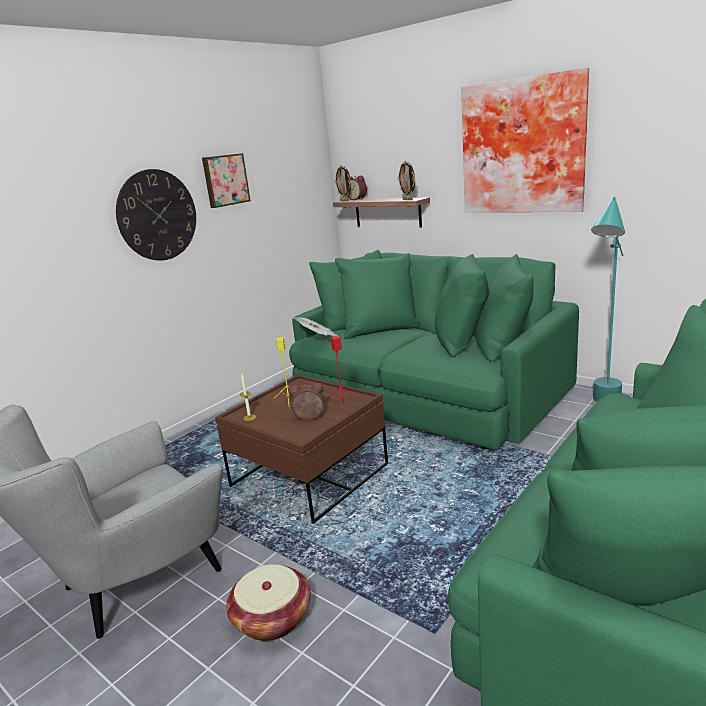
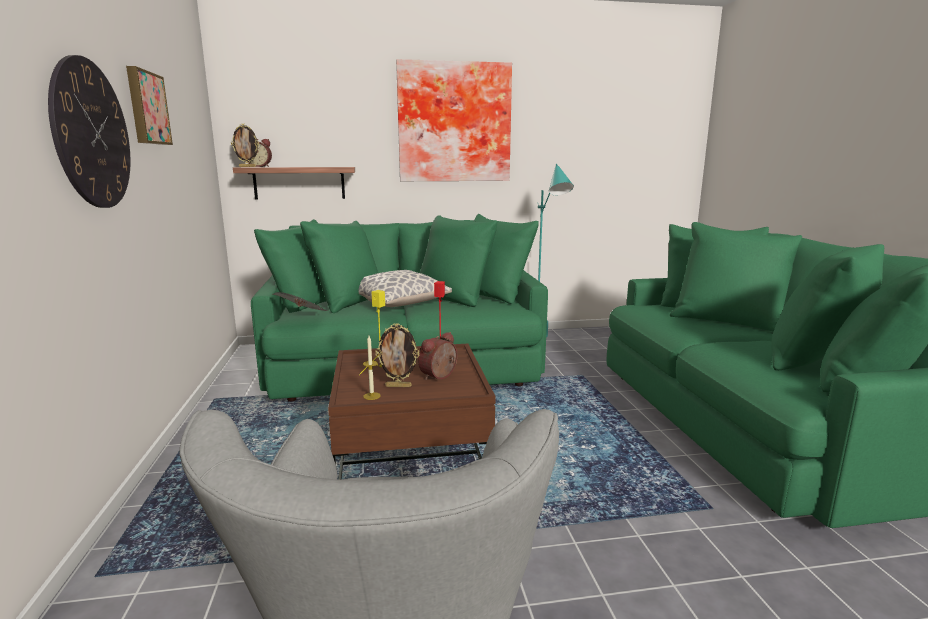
camera: 50 degrees left, 5 degrees down
basket [226,564,311,641] -> none
picture frame [397,160,415,200] -> picture frame moved to [375,323,420,387]
none -> pillow [359,270,452,307]

